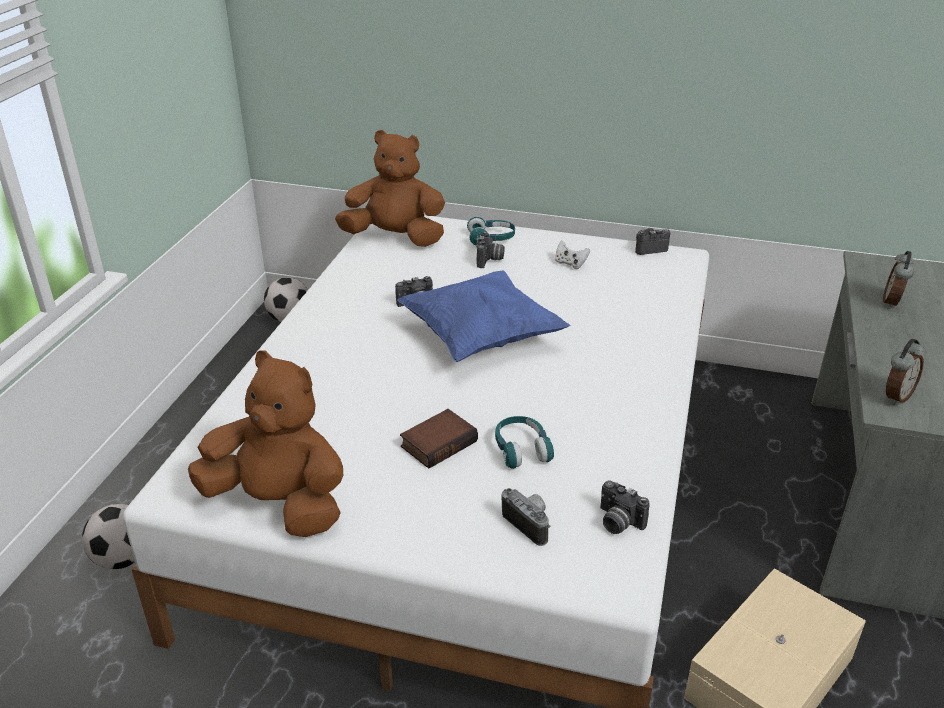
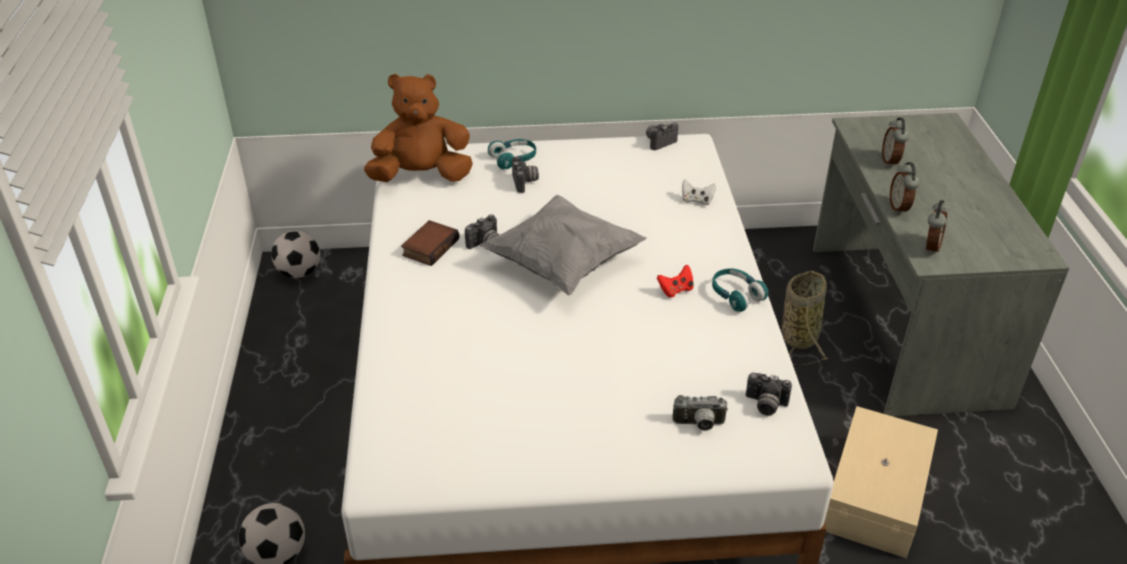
camera: 20 degrees left, 5 degrees up
brown plush toy [188,351,343,537] -> none
blue pillow [397,271,570,362] -> grey pillow [479,195,647,296]
book [400,409,478,468] -> book moved to [401,220,459,266]
turquoise headphones [495,416,554,469] -> turquoise headphones moved to [712,269,768,312]
camera [501,488,551,546] -> camera turned 150 degrees clockwise [672,395,728,431]
white game controller [555,240,590,269] -> white game controller moved to [682,179,716,205]
none -> red game controller [657,265,694,298]
none -> basket [782,271,828,365]
none -> alarm clock [890,162,920,215]

